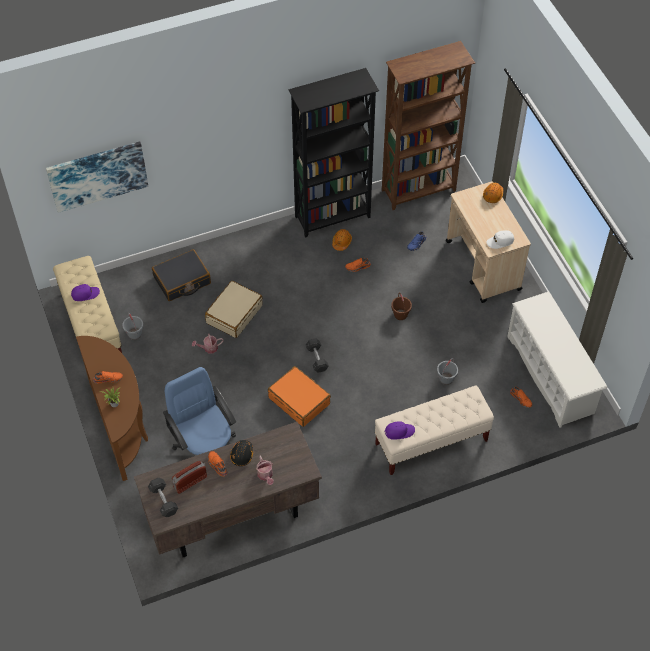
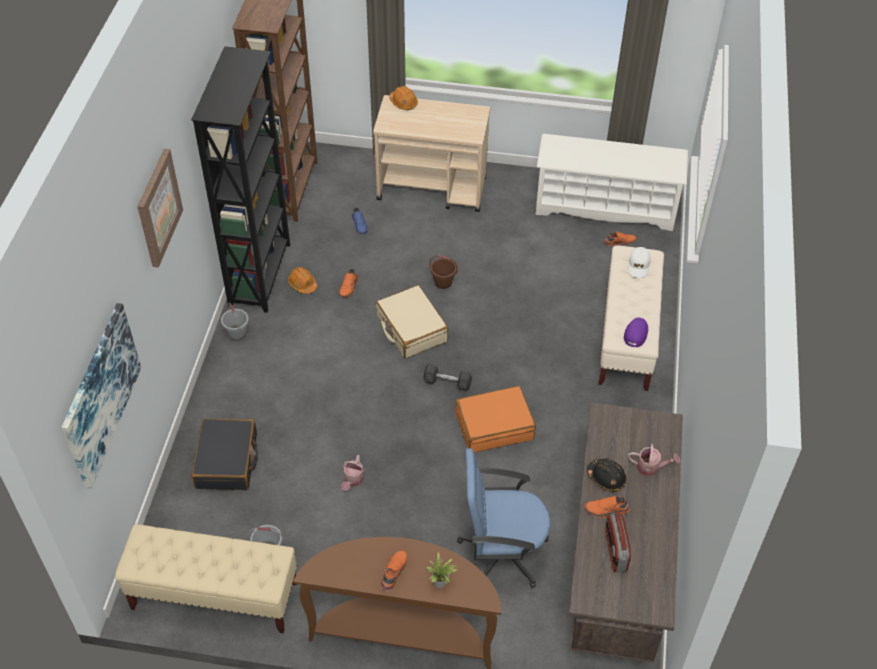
camera: 60 degrees left, 5 degrees down
purple cap [71,284,100,301] -> none
grey dumbbell [148,478,178,517] -> none
beige suitcase [205,281,263,338] -> beige suitcase moved to [376,285,449,358]
grey bucket [437,358,458,385] -> grey bucket moved to [221,303,249,341]
white cap [486,230,514,249] -> white cap moved to [628,247,650,278]
none -> picture [137,149,183,268]

